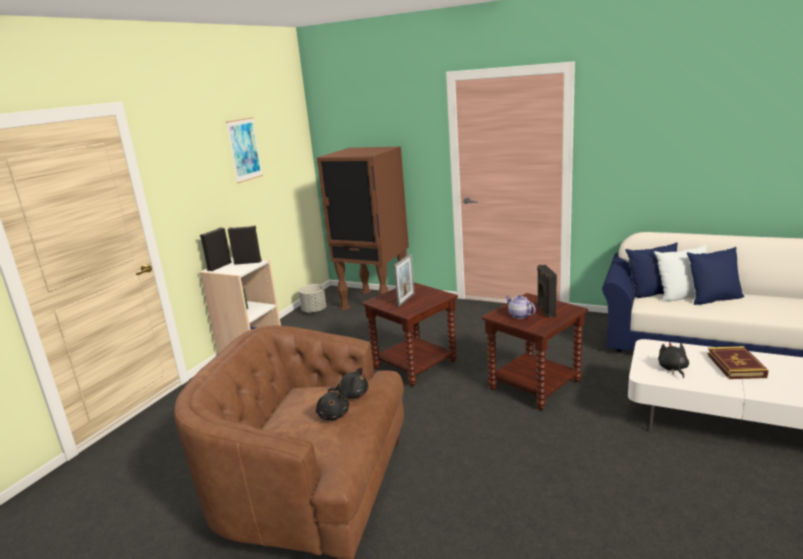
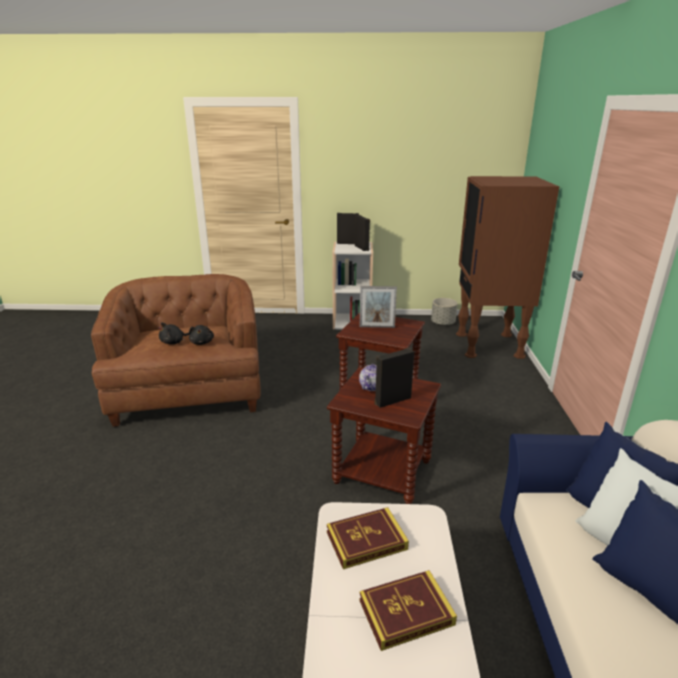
camera: 65 degrees right, 5 degrees up
picture [226,117,263,183] -> none
black plush toy [658,342,689,378] -> book [327,507,409,569]

